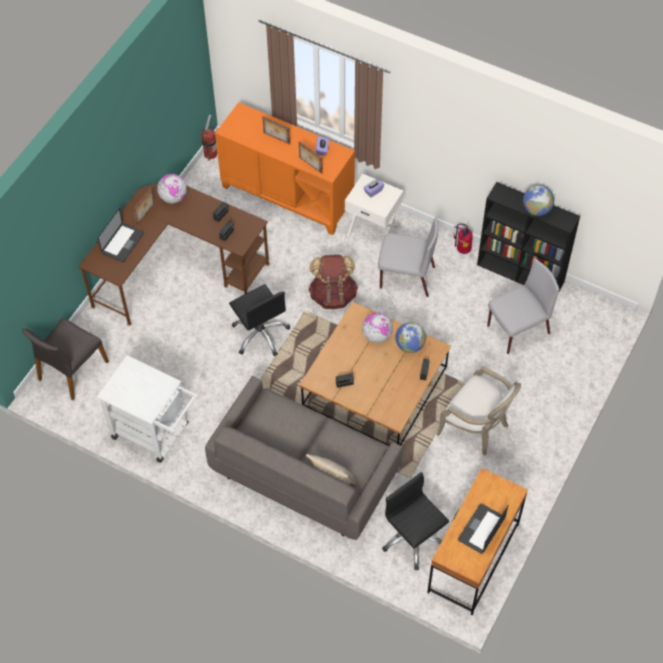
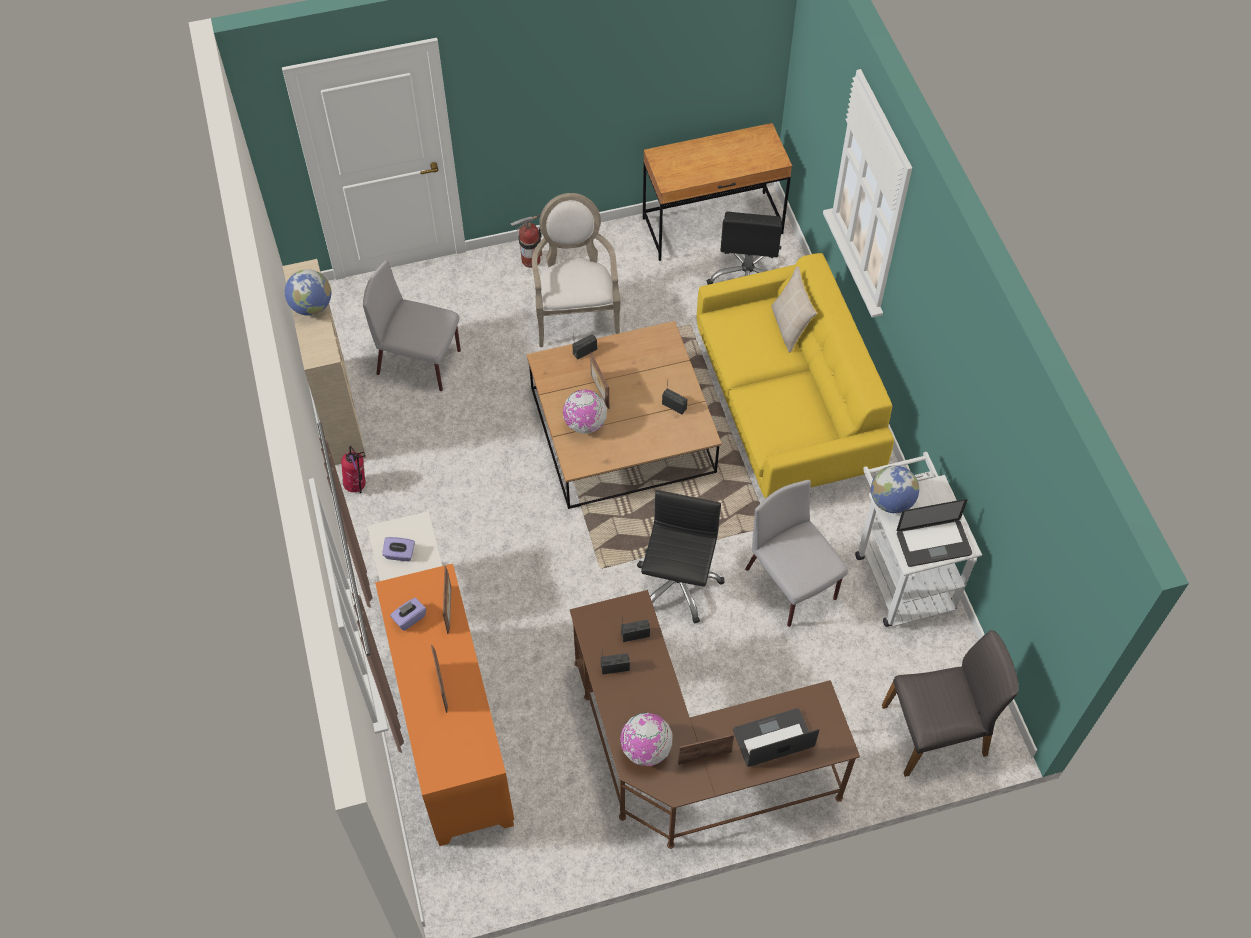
camera: 135 degrees left, 0 degrees up
fire extinguisher [202,115,217,161] -> fire extinguisher moved to [510,214,542,268]
grey sofa [205,376,402,540] -> yellow sofa [697,253,894,498]
brown backpack [308,255,358,309] -> none
grey chair [378,217,438,297] -> grey chair moved to [745,480,848,627]
globe [395,322,426,353] -> globe moved to [871,465,919,513]
laptop [458,503,508,554] -> laptop moved to [897,499,972,567]
black bookcase [477,182,580,291] -> beige bookcase [283,259,366,465]
none -> picture frame [590,352,609,409]

